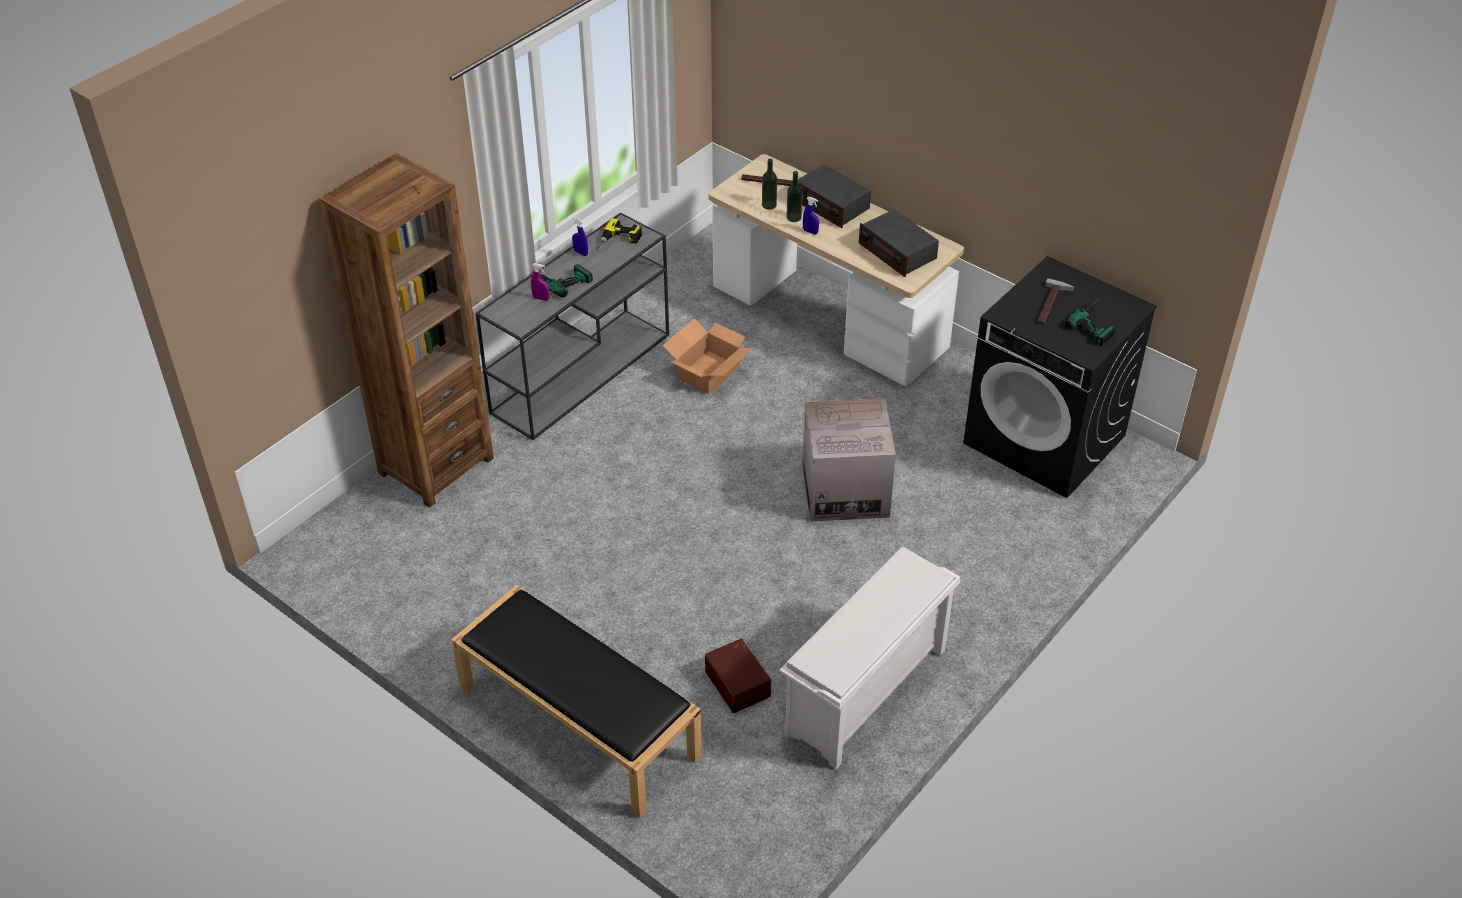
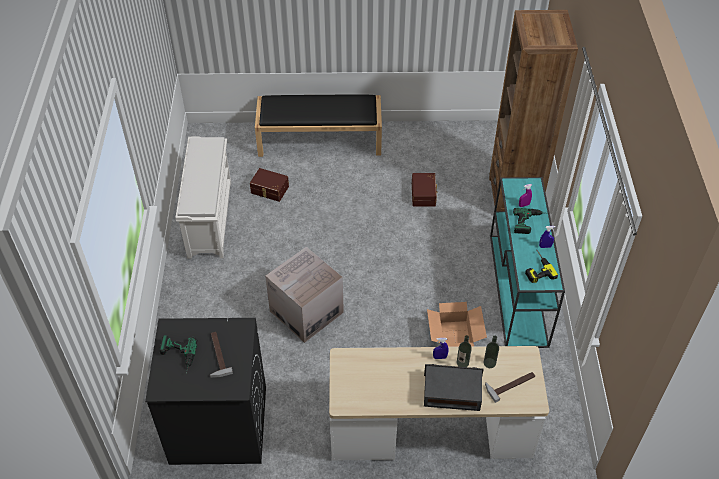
camera: 140 degrees right, 5 degrees up
grey console table [475,213,669,440] -> turquoise console table [490,177,565,348]
radio [859,209,939,277] -> none
none -> brown storage box [412,173,437,207]

